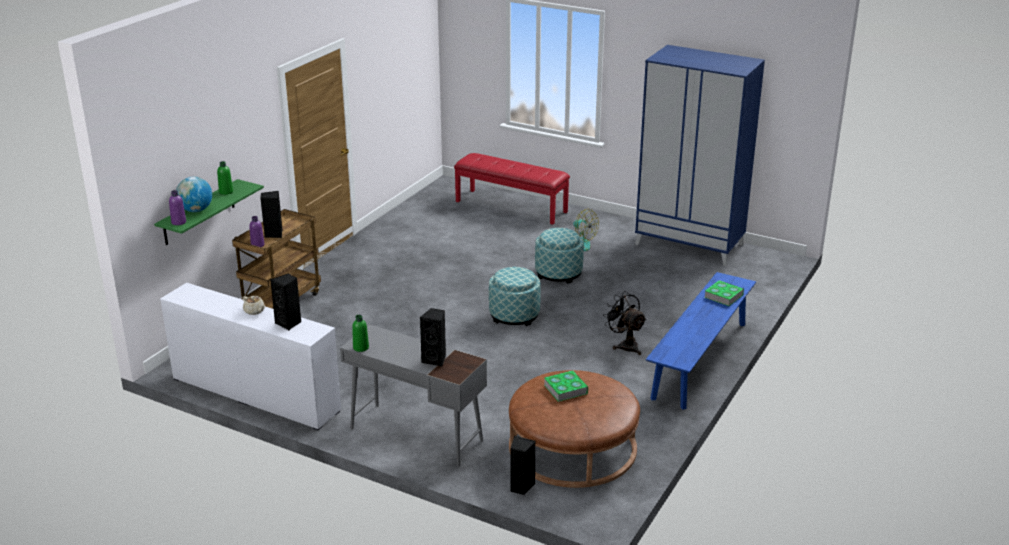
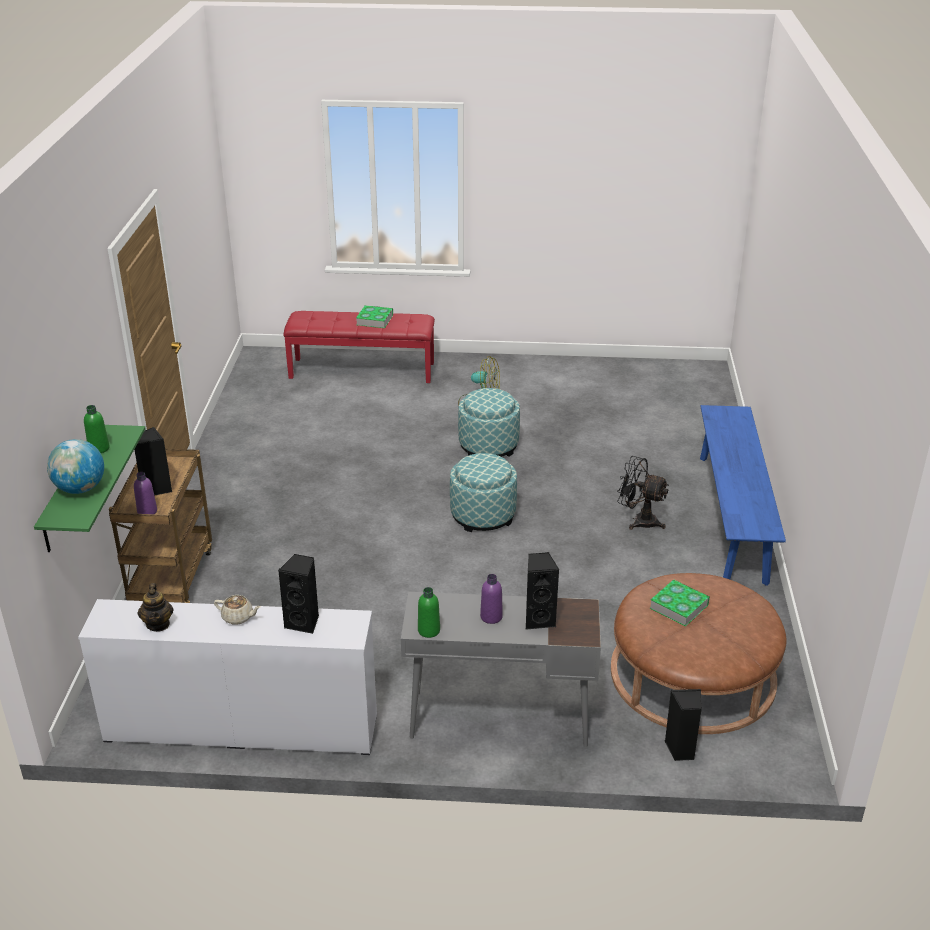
camera: 25 degrees left, 5 degrees up
purple bottle [169,190,186,225] -> purple bottle moved to [480,574,503,624]
blue wardrobe [635,45,765,266] -> none
book [704,280,744,306] -> book moved to [356,305,393,328]
none -> teapot [138,583,173,632]

